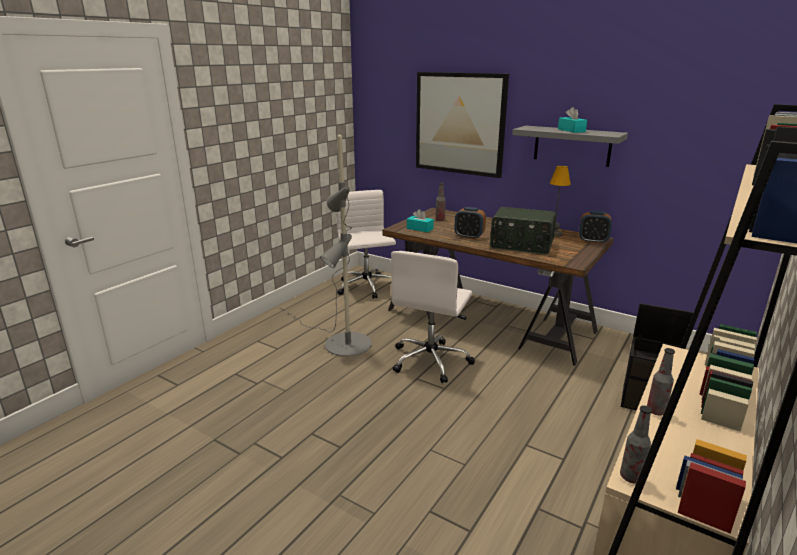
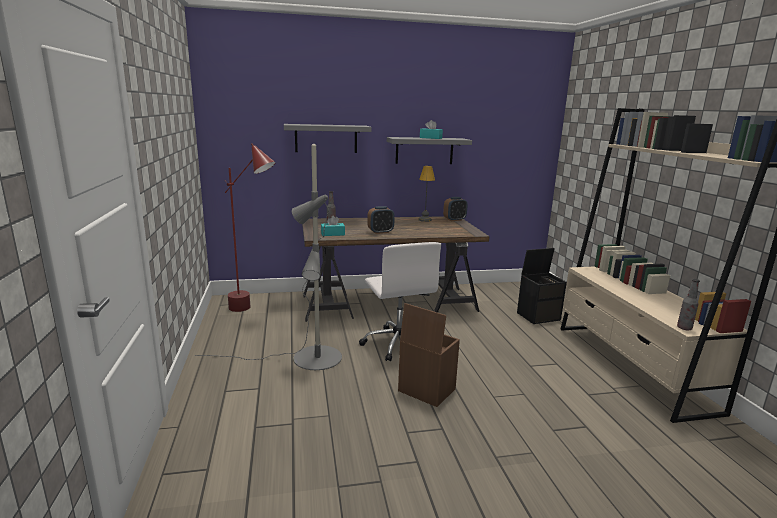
camera: 45 degrees left, 5 degrees down
white office chair [337,190,396,299] -> red floor lamp [225,143,276,312]
picture [416,72,509,178] -> grey shelf [284,124,371,153]
radio [490,207,556,254] -> none
bottle [647,348,675,416] -> none
none -> brown storage box [398,303,460,407]

